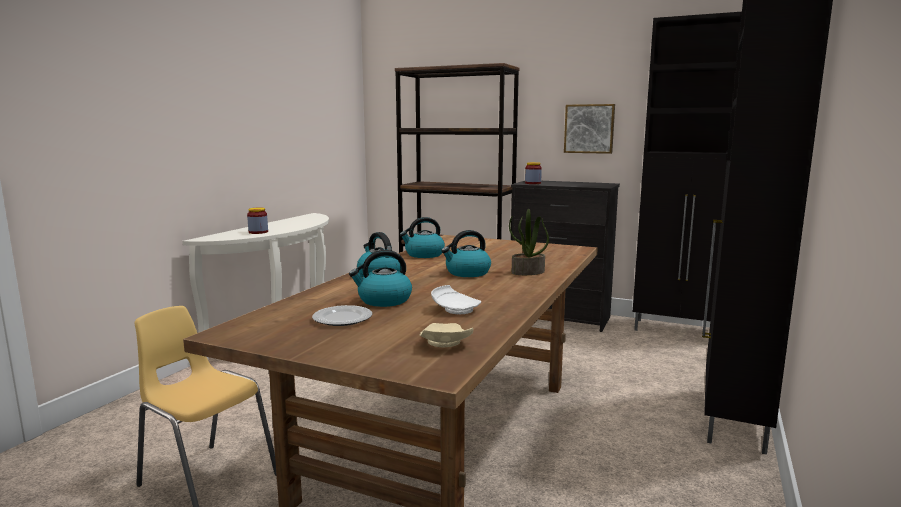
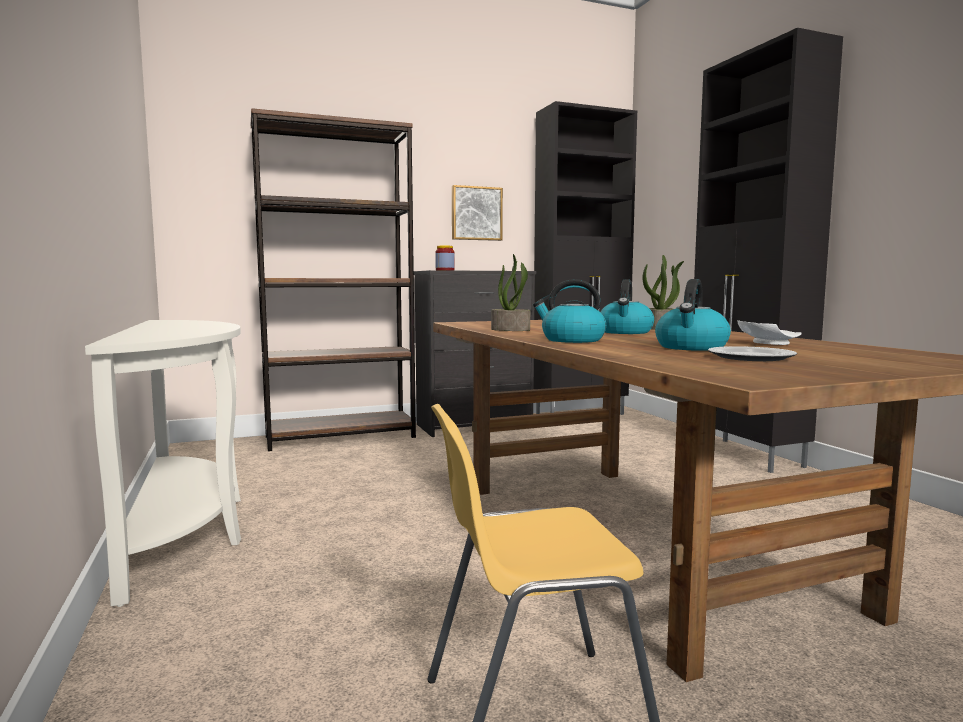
camera: 45 degrees left, 5 degrees down
jar [247,208,268,234] -> none
kettle [400,217,445,258] -> potted plant [491,254,530,331]
beige plate [420,323,473,347] -> none

